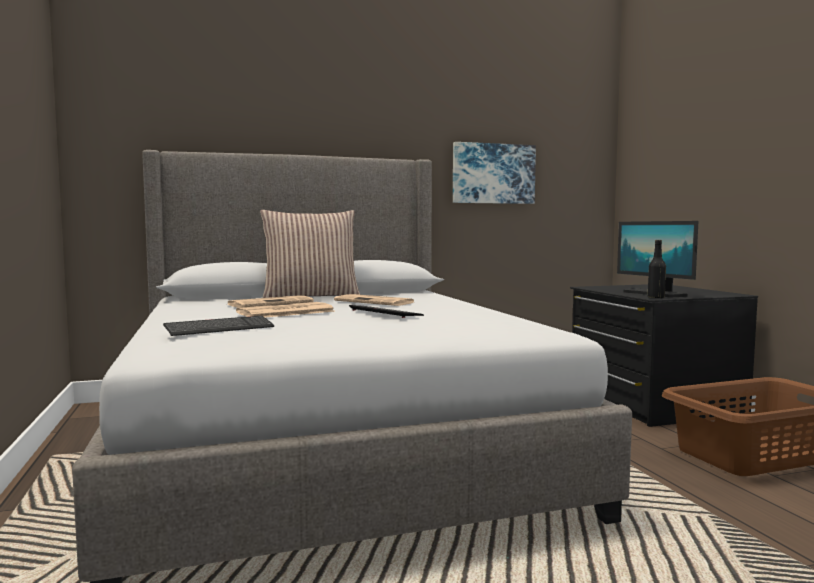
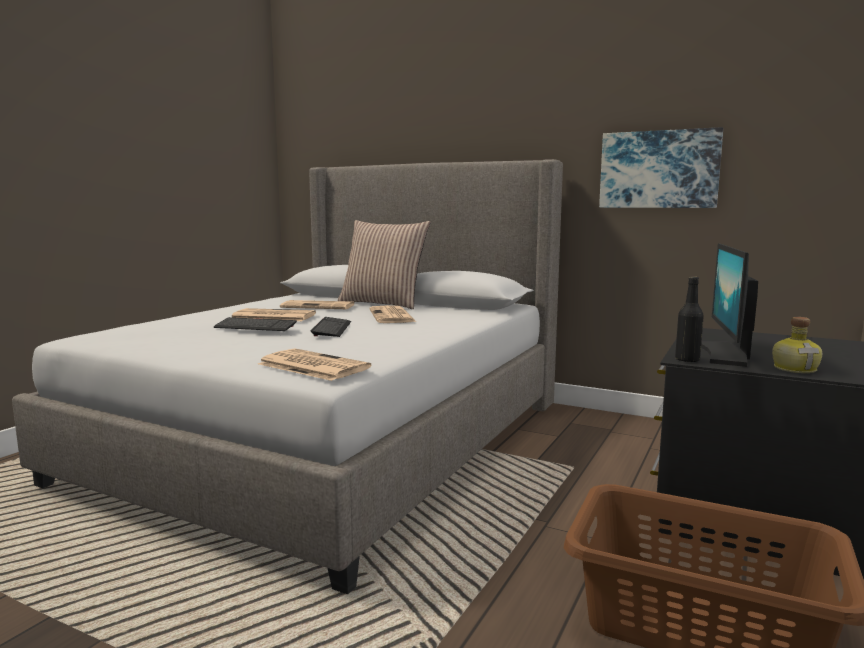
camera: 45 degrees right, 5 degrees up
keyboard [163,316,274,336] -> keyboard moved to [214,317,297,331]
none -> newspaper [258,348,371,381]
none -> bottle [772,317,822,373]

